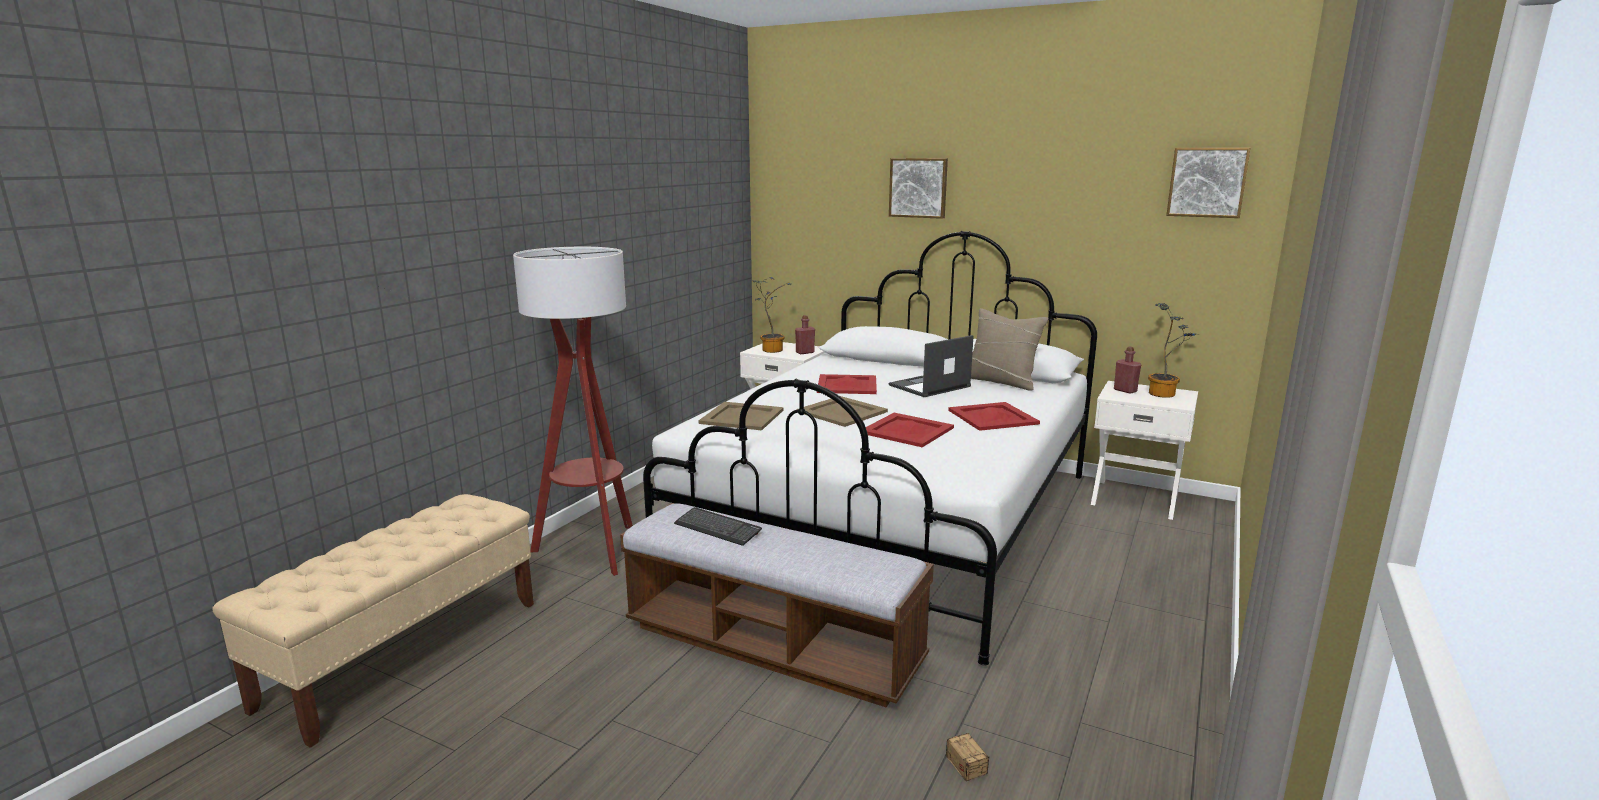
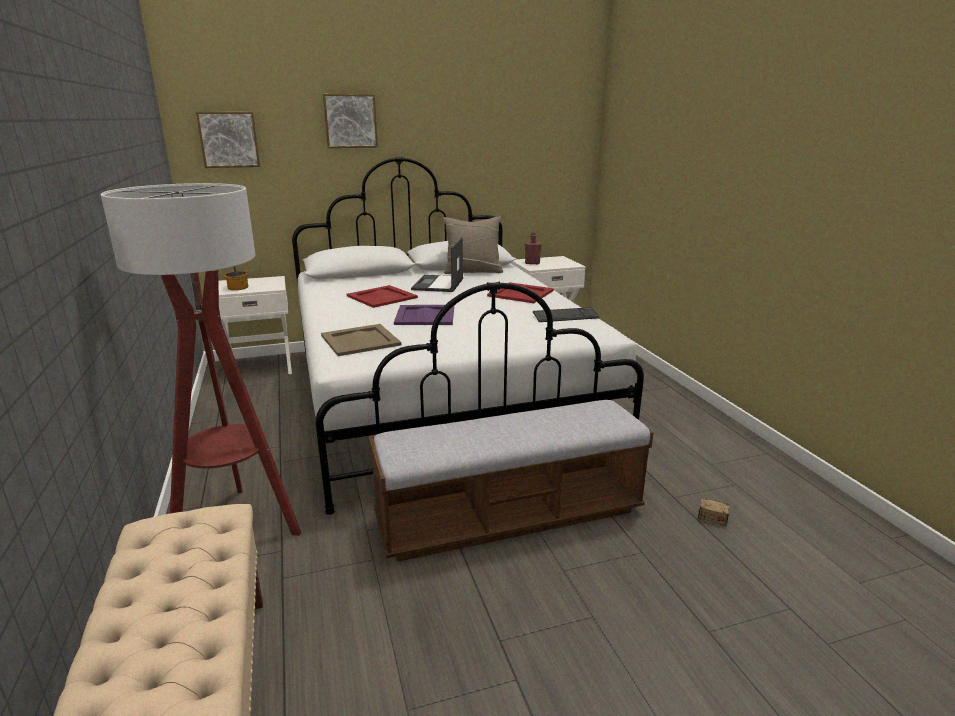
camera: 45 degrees left, 5 degrees up
keyboard [674,507,762,546] -> keyboard moved to [533,307,600,322]
red bottle [795,315,815,354] -> none
beige tray [797,396,888,427] -> purple tray [394,305,454,325]
red tray [866,413,954,447] -> none
potted plant [1148,303,1199,398] -> none
picture [1166,148,1250,218] -> picture moved to [196,112,260,168]

